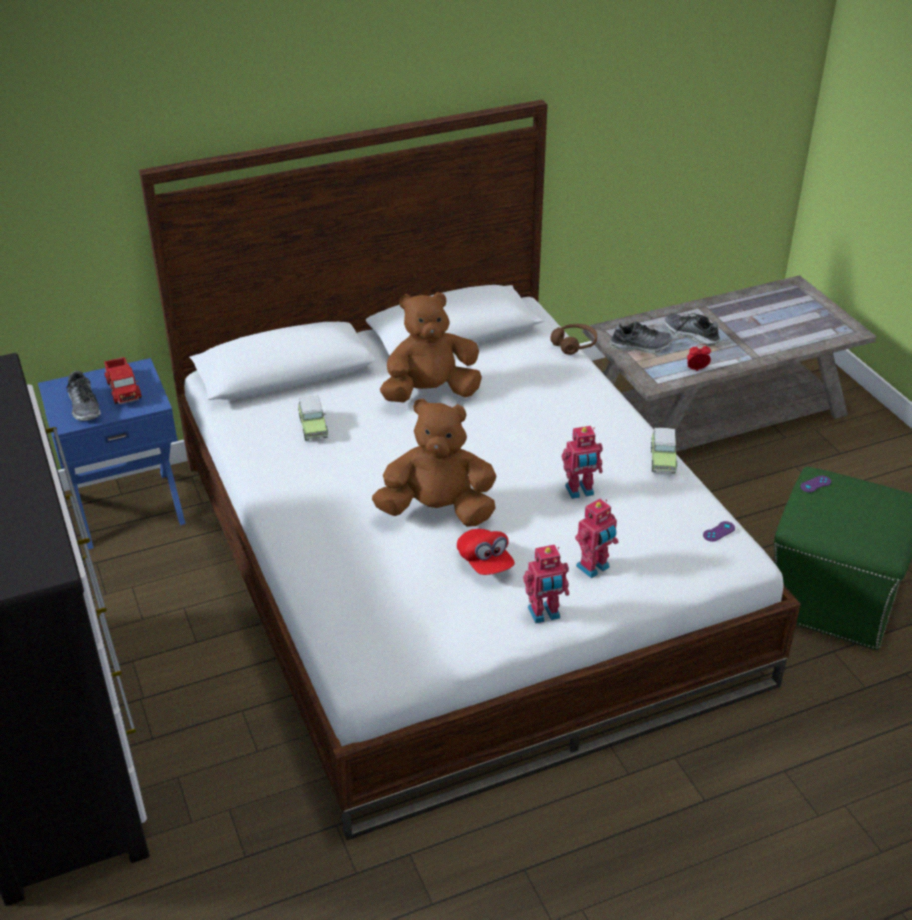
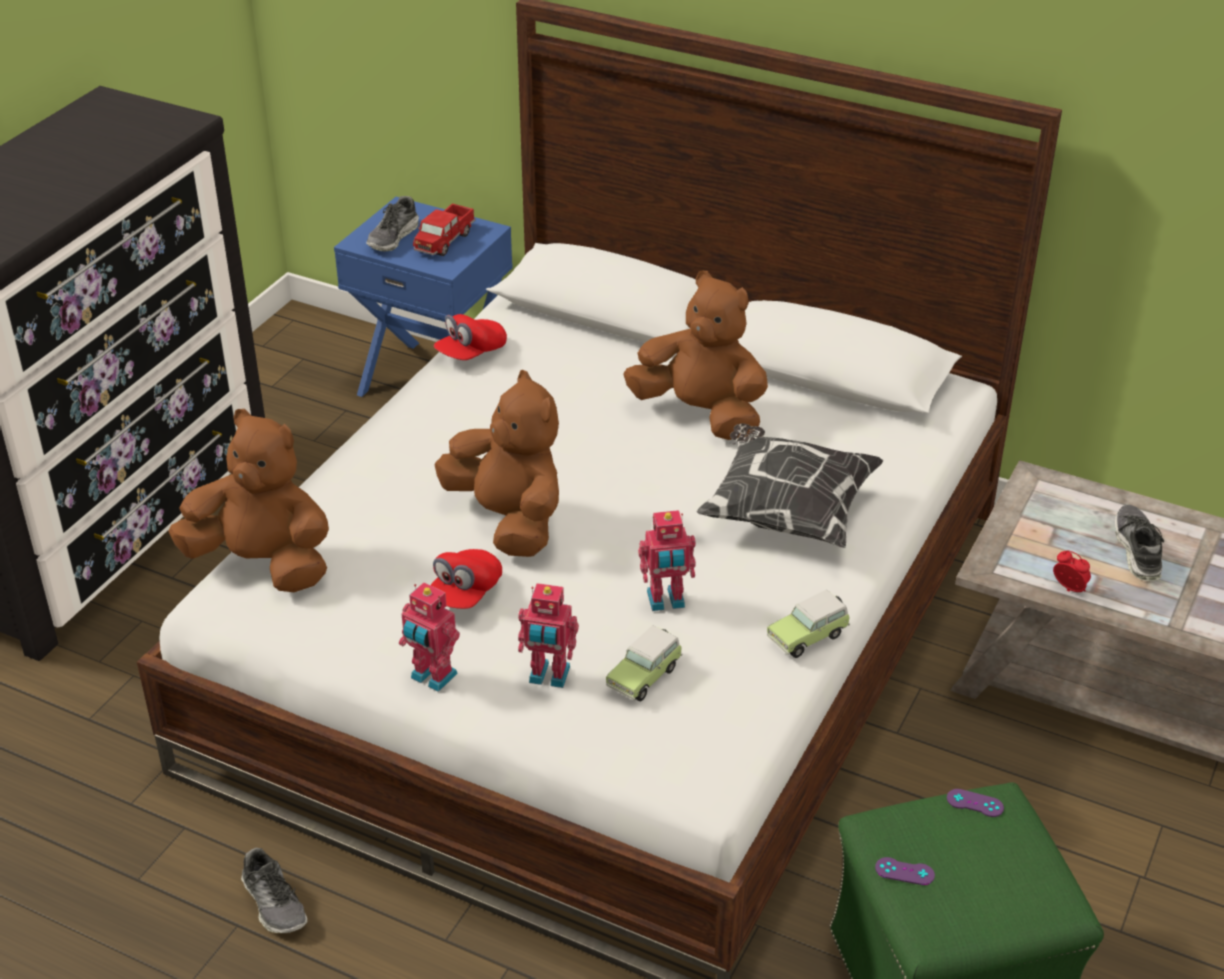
camera: 50 degrees right, 0 degrees up
toy car [298,396,328,441] -> toy car moved to [606,625,683,701]
brown headphones [550,324,597,355] -> none
toy robot [562,426,603,499] -> toy robot turned 45 degrees counterclockwise [638,510,696,611]
shoe [610,322,673,353] -> shoe moved to [241,848,307,933]
purple game controller [703,521,735,541] -> purple game controller moved to [875,857,935,885]
none -> brown plush toy [168,409,329,592]
none -> red cap [434,314,507,360]
none -> pillow [697,423,884,548]

